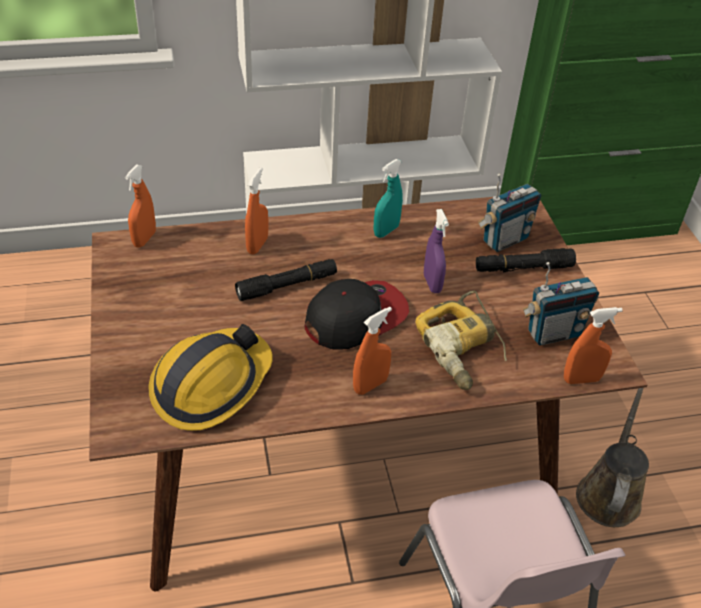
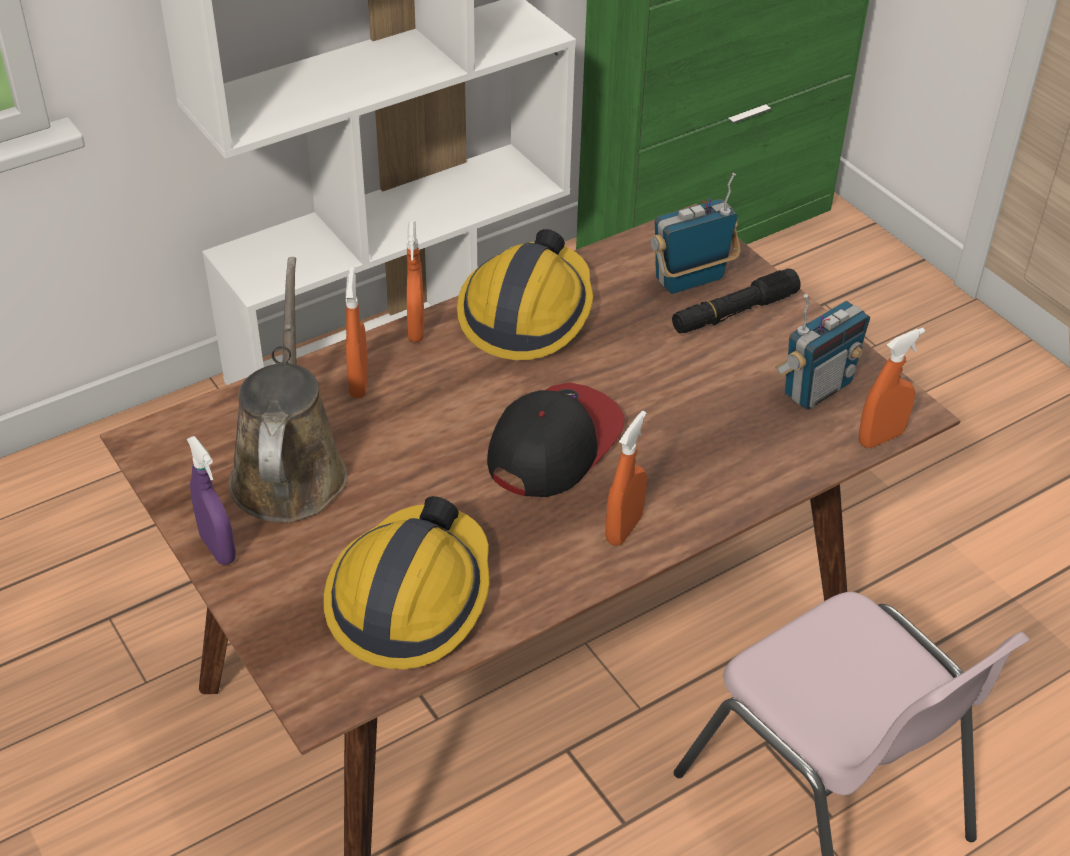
camera: 20 degrees left, 0 degrees up
orange spray bottle [125,165,156,248] -> orange spray bottle moved to [407,222,424,342]
black flashlight [235,259,337,301] -> none
turquoise spray bottle [374,159,403,238] -> hard hat [457,229,593,360]
power drill [415,291,507,390] -> none
purple spray bottle [424,209,449,293] -> purple spray bottle moved to [187,436,236,565]
radio [478,174,542,252] -> radio turned 150 degrees counterclockwise [651,173,740,294]
brown watering can [576,388,649,527] -> brown watering can moved to [229,257,348,522]

